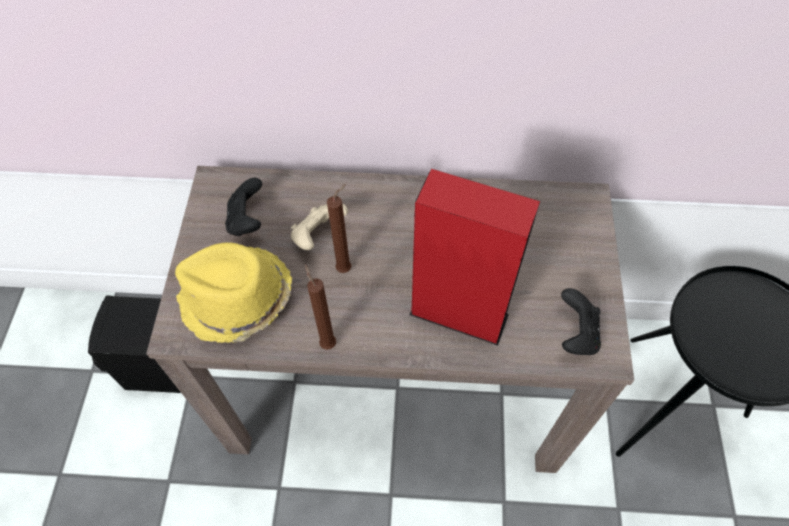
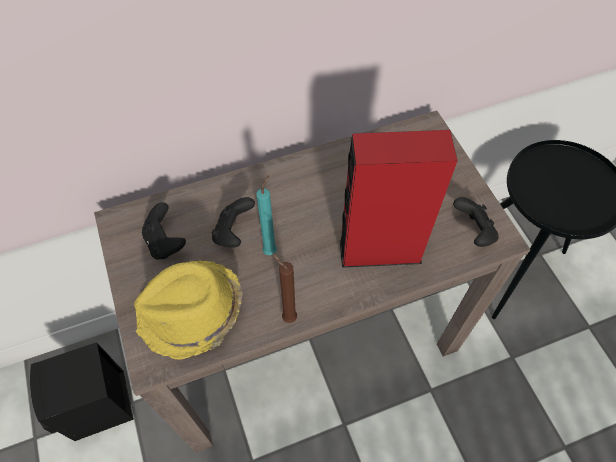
camera: 25 degrees left, 0 degrees up
beige game controller [291,203,348,250] -> black game controller [211,197,255,248]
brown candle [327,184,352,273] -> turquoise candle [256,175,277,255]

